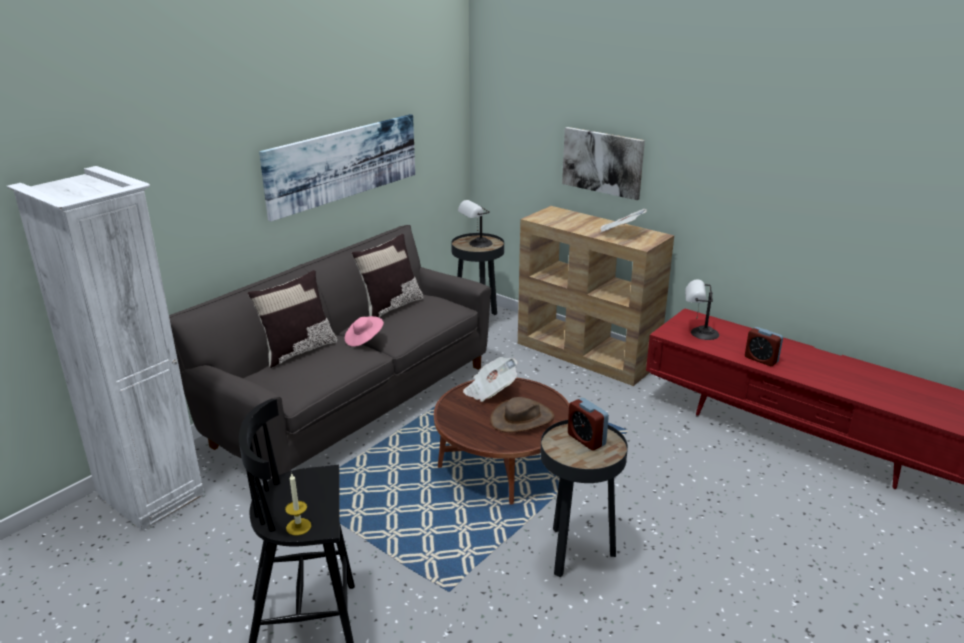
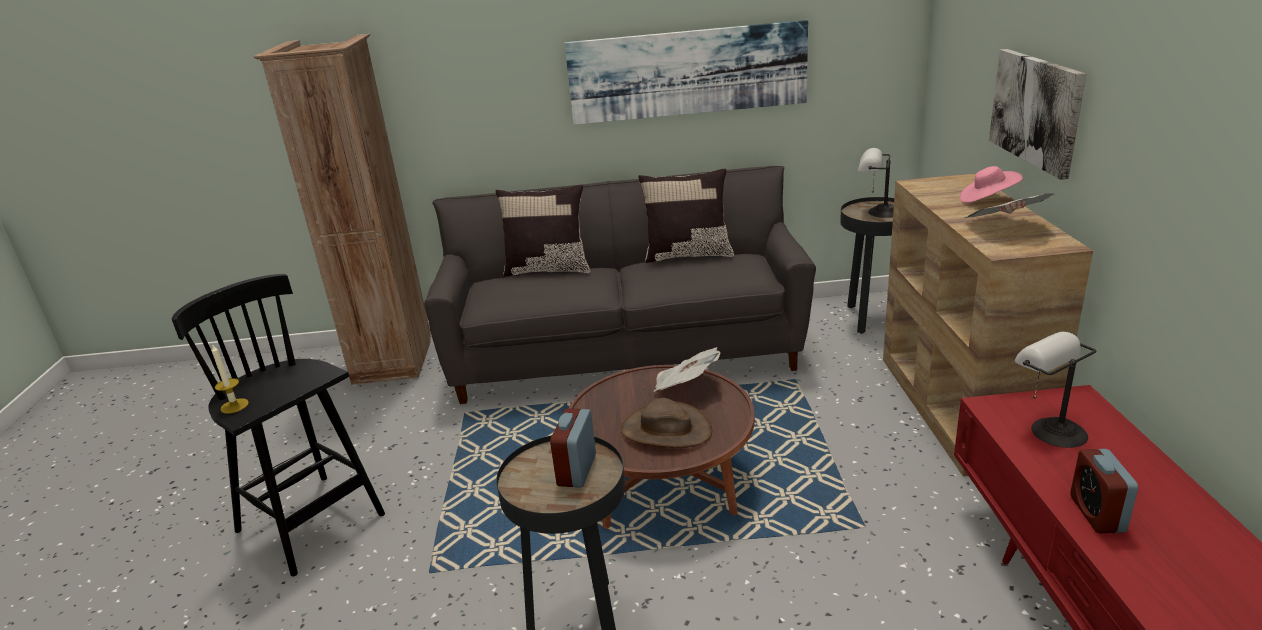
camera: 50 degrees right, 0 degrees up
white cabinet [7,166,204,531] -> brown cabinet [254,34,431,385]
pink hat [345,316,384,347] -> pink hat moved to [959,166,1023,203]

